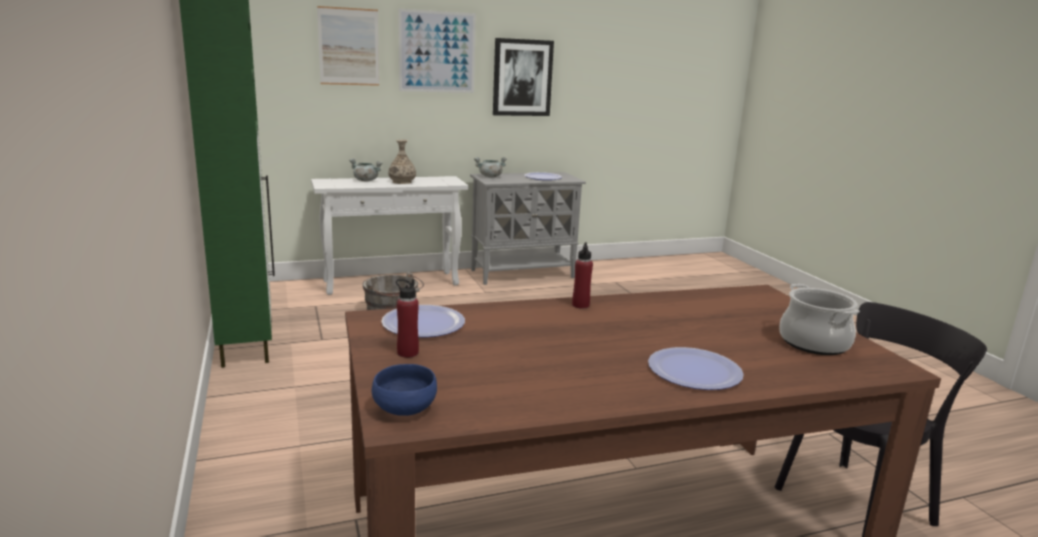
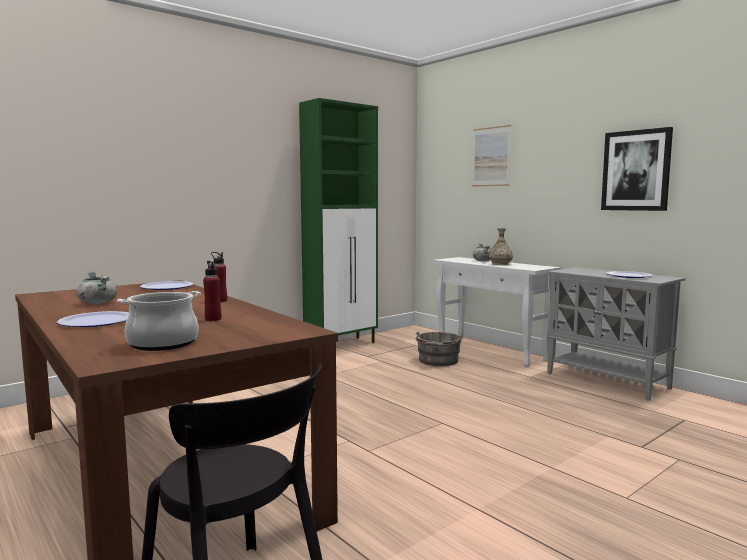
camera: 70 degrees right, 10 degrees down
blue bowl [372,364,437,416] -> none
red bottle [396,279,419,358] -> red bottle moved to [203,261,221,321]
picture [398,9,476,93] -> none
grey cooking pot [474,157,507,177] -> grey cooking pot moved to [77,271,117,304]

